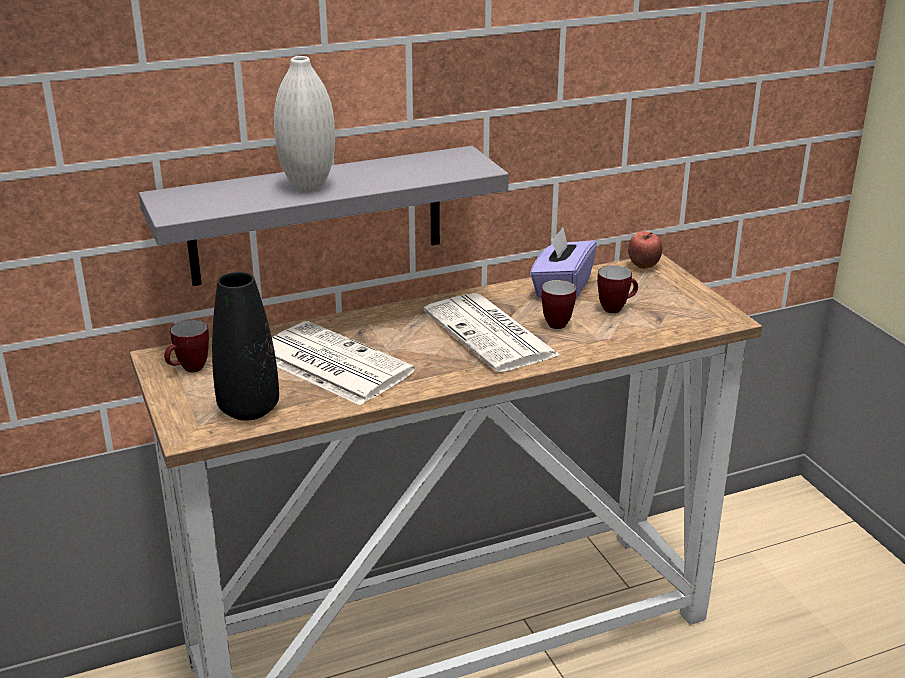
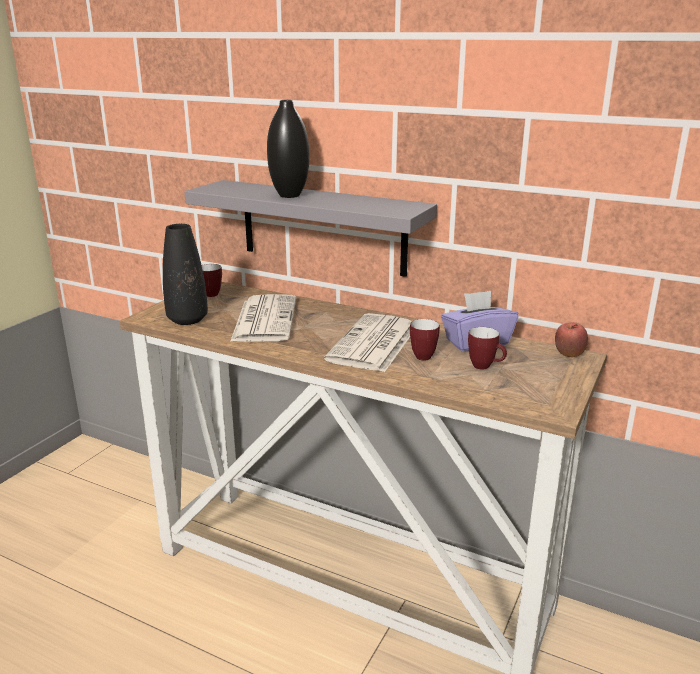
camera: 50 degrees right, 5 degrees down
white vase [274,56,335,192] -> black vase [267,100,309,198]

